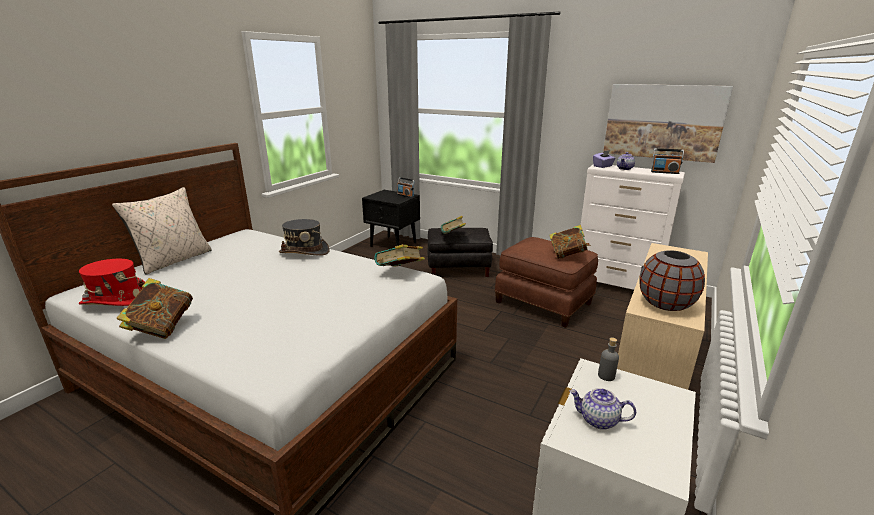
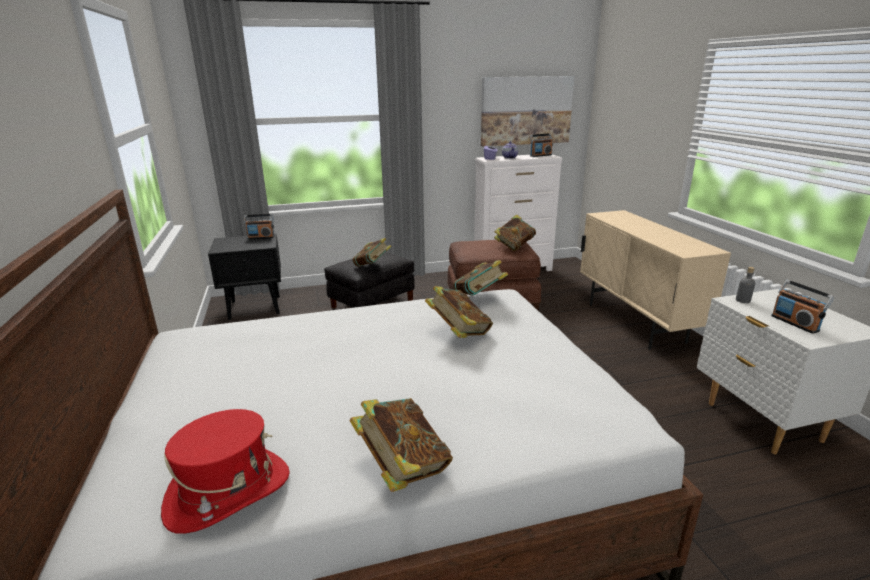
camera: 45 degrees left, 0 degrees up
beige pillow [112,187,212,275] -> none
grey hat [279,219,330,256] -> none
teapot [569,388,636,430] -> radio [771,280,834,334]
grey vase [639,250,705,311] -> none
none -> book [425,286,493,338]

